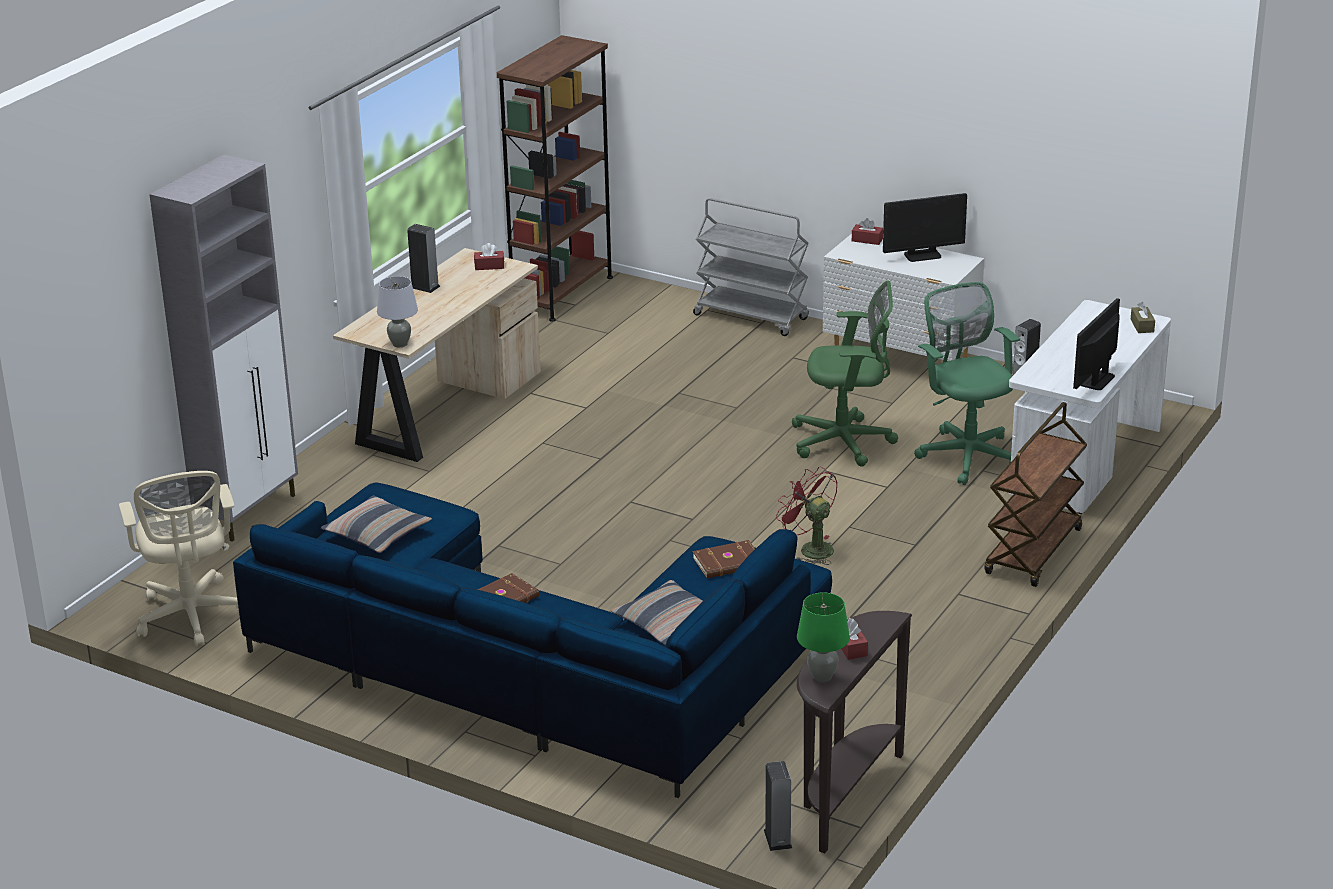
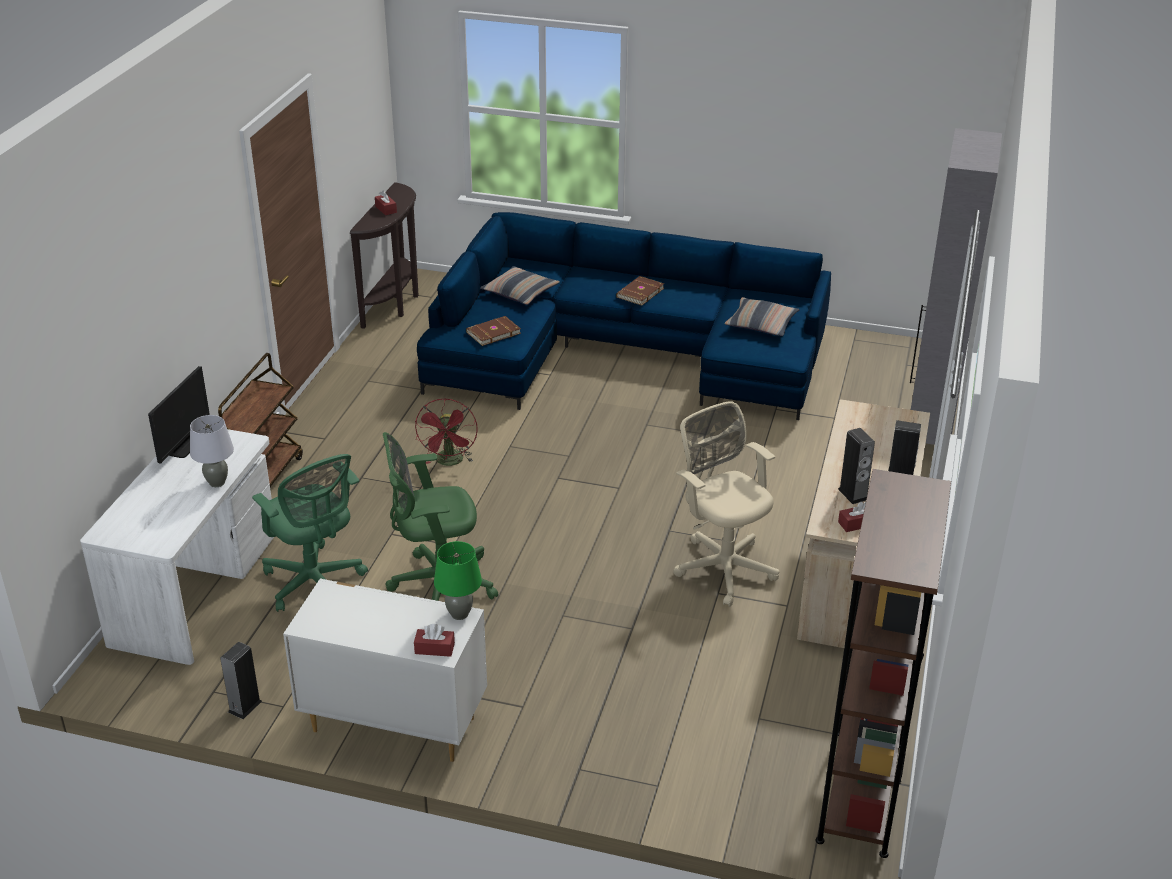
camera: 165 degrees right, 5 degrees up
beige office chair [119,471,239,646] -> beige office chair moved to [673,401,780,607]
grey table lamp [377,276,418,347] -> grey table lamp moved to [190,415,234,487]
grey cart [693,198,809,336] -> none
speaker [764,761,792,851] -> speaker moved to [838,428,875,504]
red fan [776,467,838,565] -> red fan turned 60 degrees clockwise [415,399,478,466]
green table lamp [797,592,850,683] -> green table lamp moved to [434,541,482,620]
monitor [883,193,967,262] -> none
brown tissue box [1131,302,1155,333] -> none

